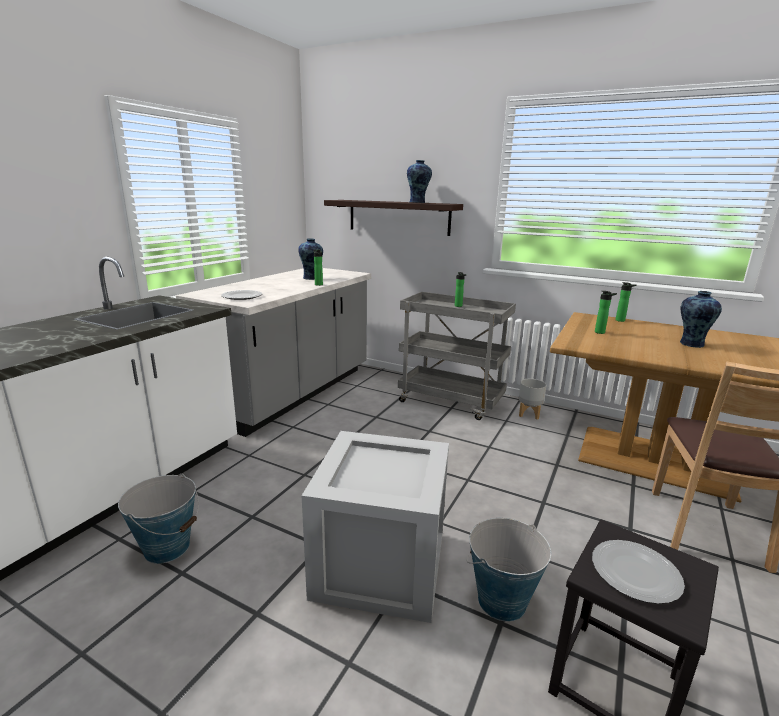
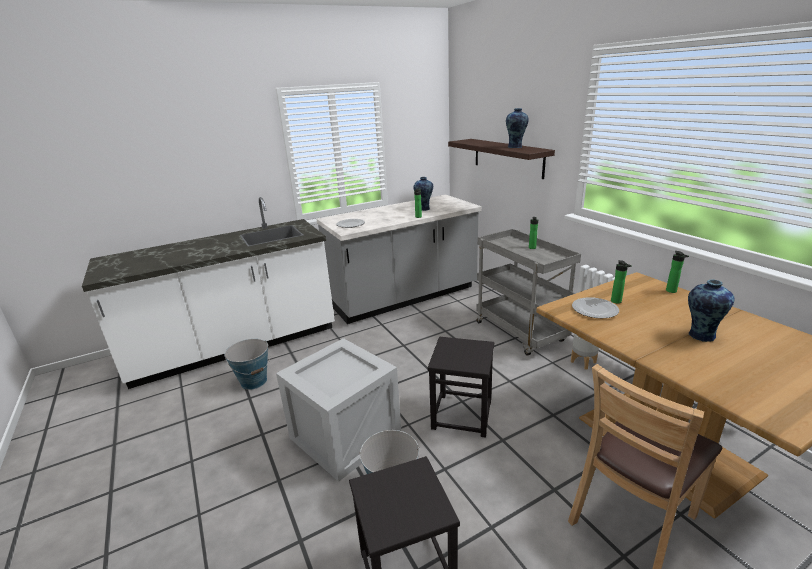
camera: 35 degrees right, 5 degrees up
plate [592,540,685,604] -> plate moved to [572,297,619,318]
none -> black stool [428,337,494,438]

